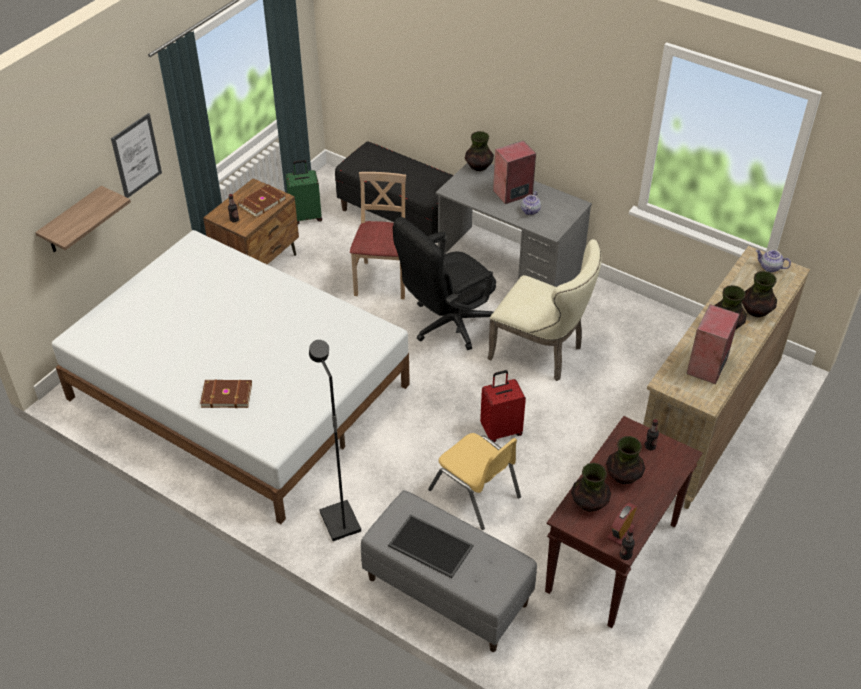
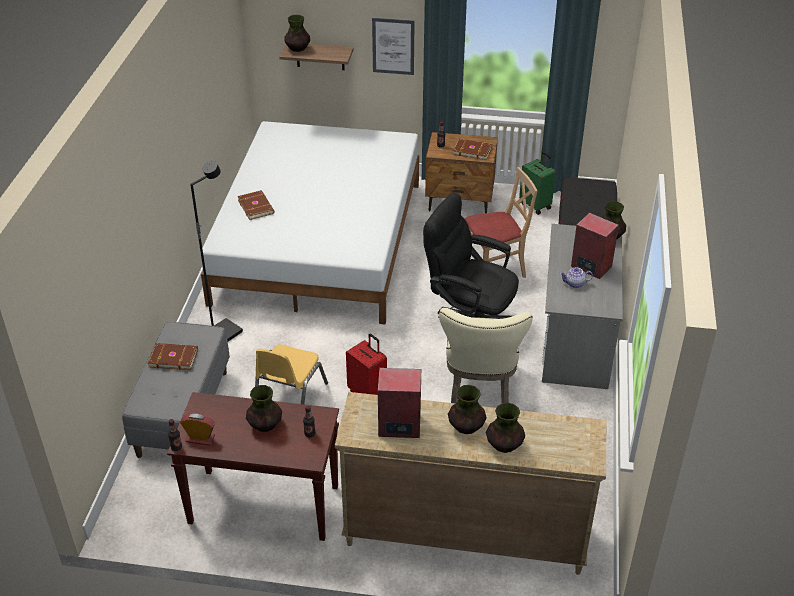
camera: 65 degrees right, 5 degrees down
tray [388,514,473,578] -> brown book [148,343,198,370]
vase [571,463,611,512] -> vase moved to [284,15,310,52]
teapot [756,250,791,273] -> none

